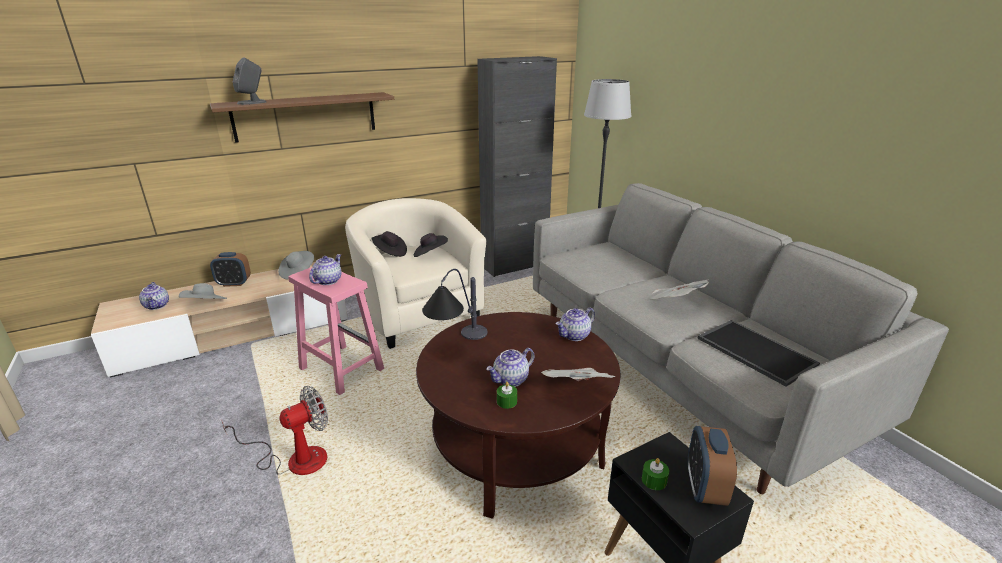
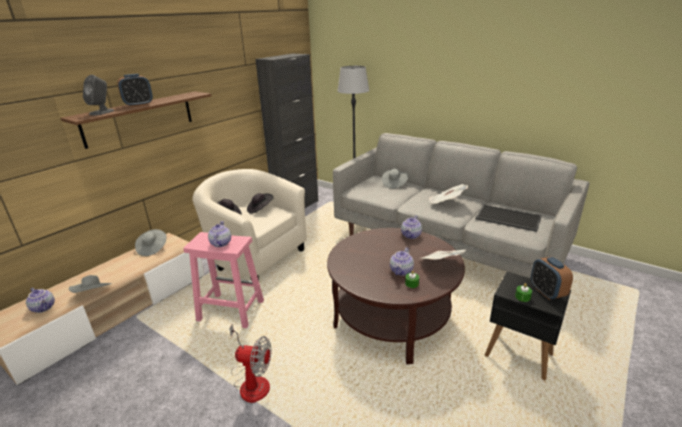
camera: 25 degrees left, 0 degrees up
alarm clock [210,252,251,287] -> alarm clock moved to [117,74,153,107]
fan [221,386,328,475] -> fan turned 75 degrees clockwise [229,324,272,403]
table lamp [422,269,488,340] -> none
none -> grey hat [382,169,408,189]

